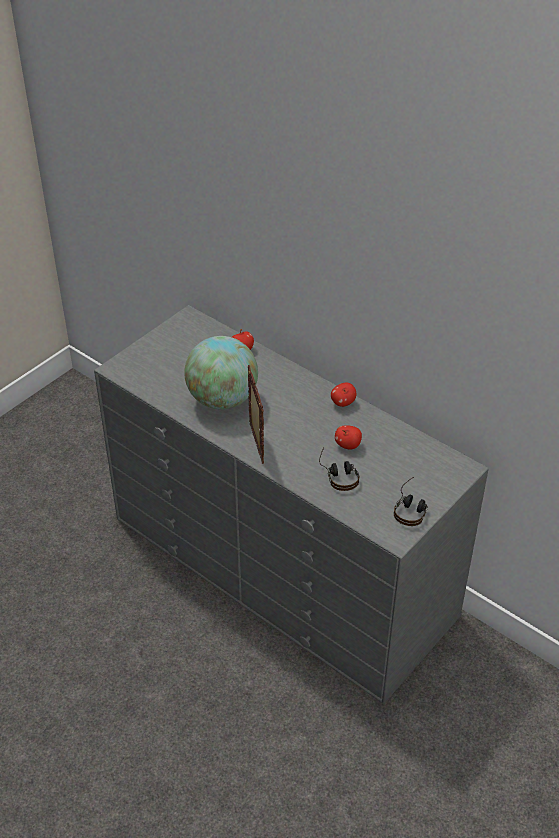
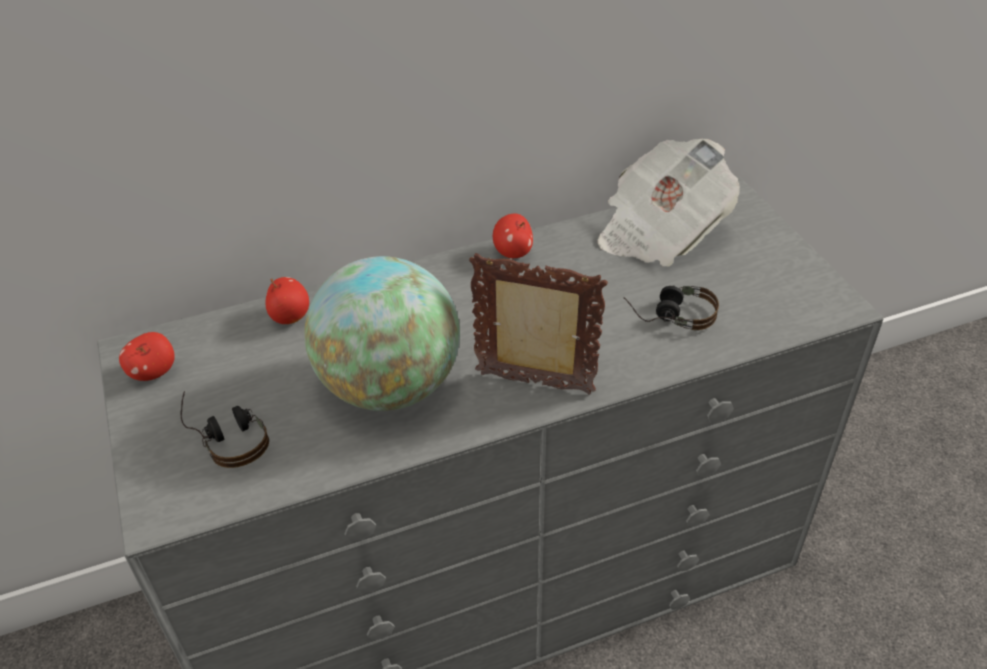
camera: 60 degrees left, 0 degrees up
apple [335,425,362,450] -> apple moved to [119,332,175,381]
headphones [394,477,428,526] -> headphones moved to [181,391,269,468]
none -> newspaper [597,139,740,267]

